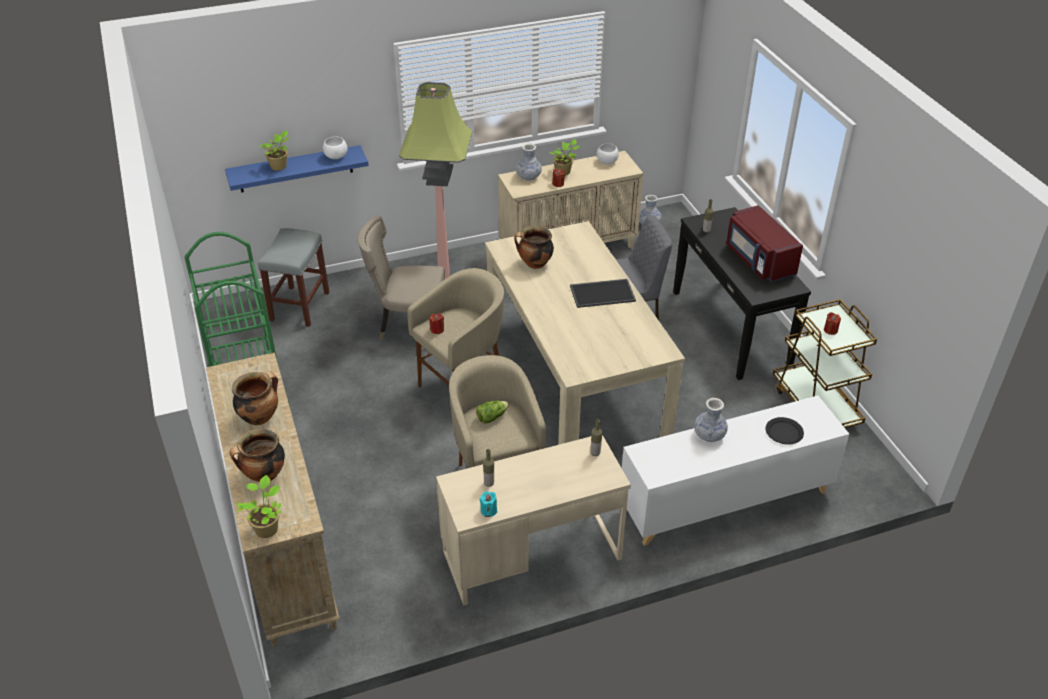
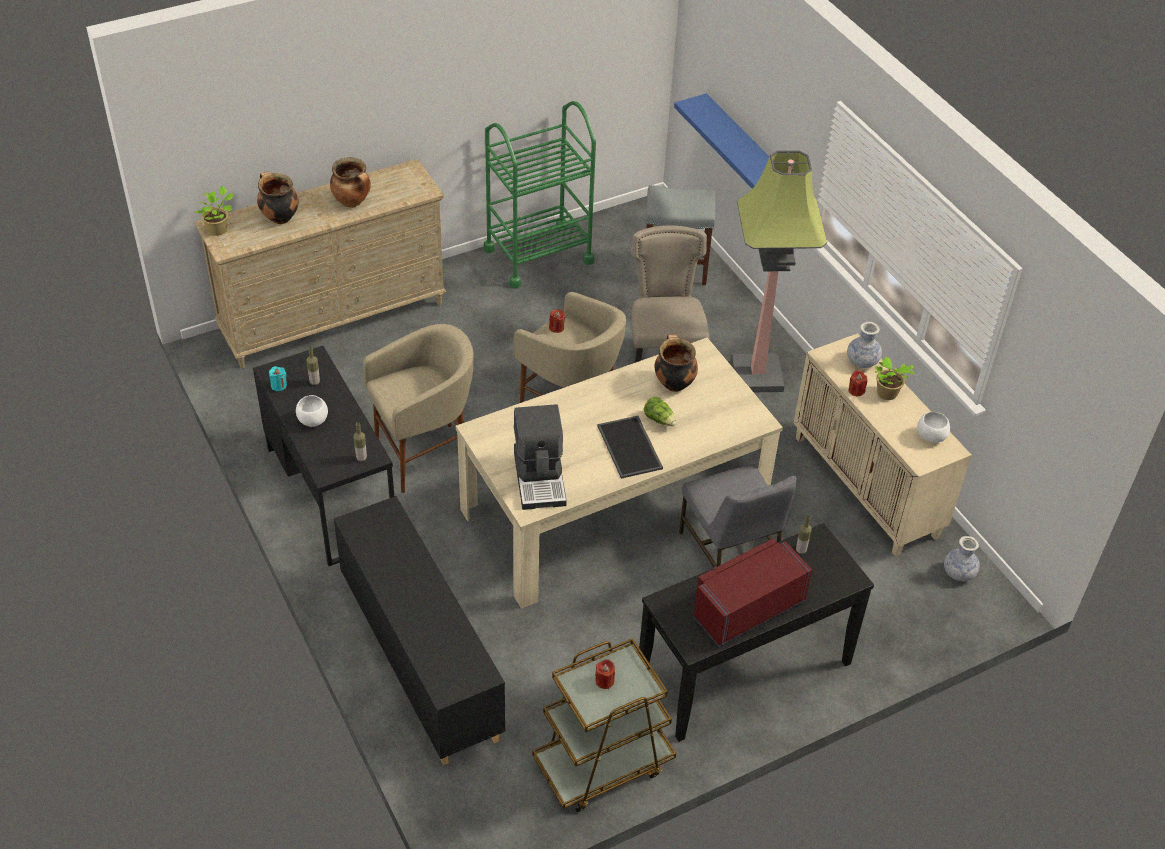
camera: 80 degrees right, 5 degrees up
potted plant [259,130,289,171] -> none
white bowl [323,136,348,159] -> white bowl moved to [296,395,328,427]
beige desk [436,435,631,606] -> black desk [253,346,394,566]
lettuce [476,401,509,424] -> lettuce moved to [644,397,676,426]
white cabinet [622,396,849,546] -> black cabinet [334,496,505,765]
vase [694,398,728,442] -> none
black plate [766,417,804,444] -> none
none -> coffee machine [514,404,567,510]

